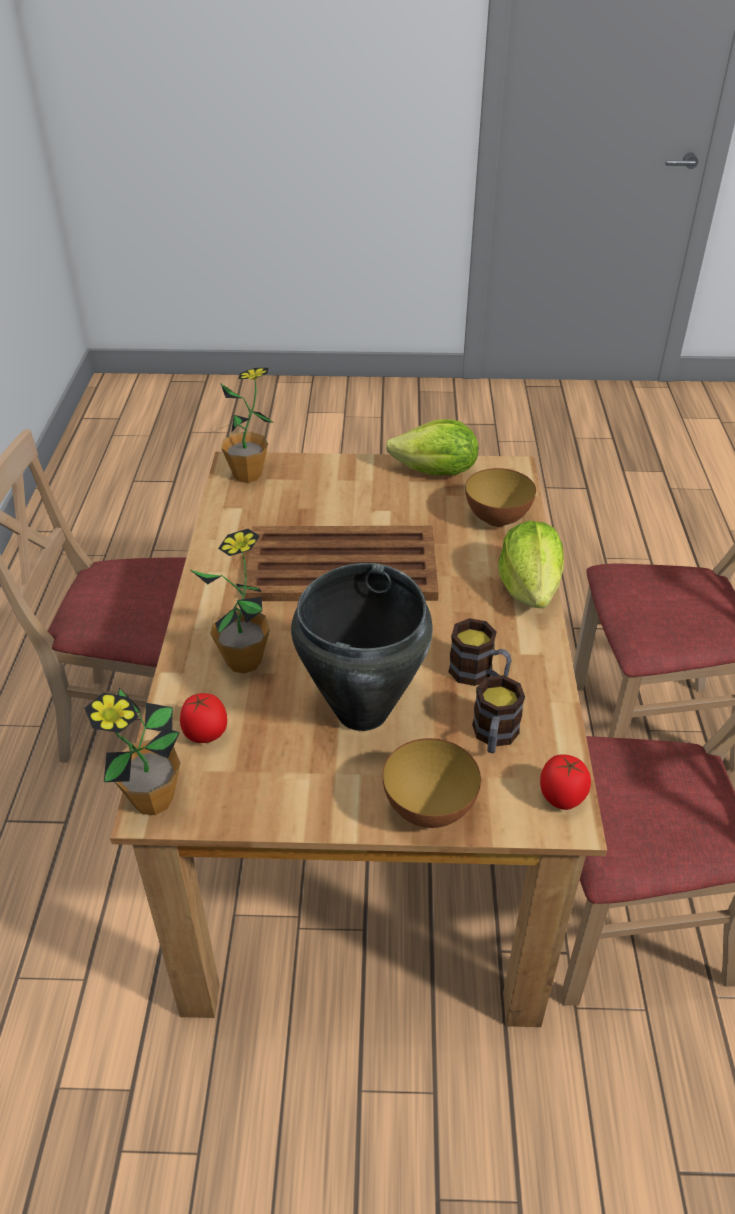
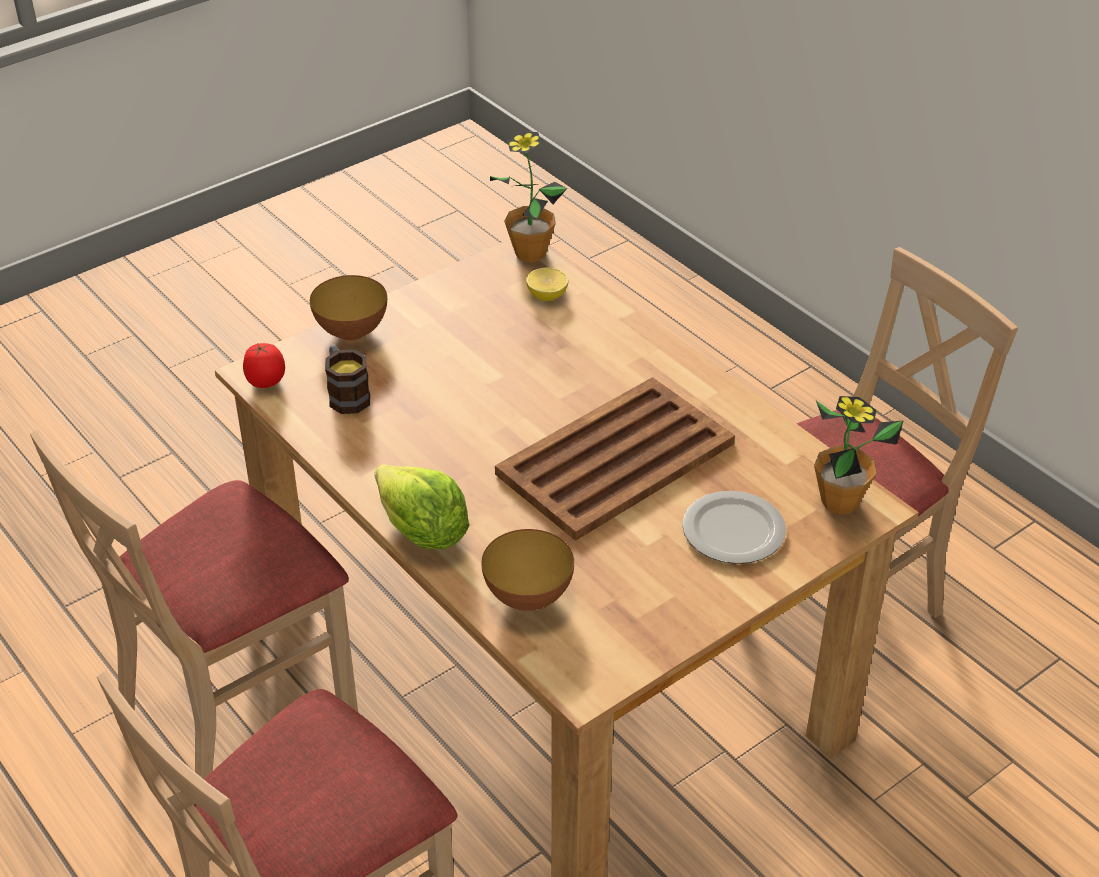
camera: 140 degrees right, 0 degrees up
tomato [180,693,227,743] -> lemon [526,268,569,301]
potted plant [189,529,270,674] -> none
black cooking pot [291,563,433,731] -> none
lettuce [386,419,478,475] -> none
mug [448,618,512,686] -> none
none -> plate [682,491,786,564]

